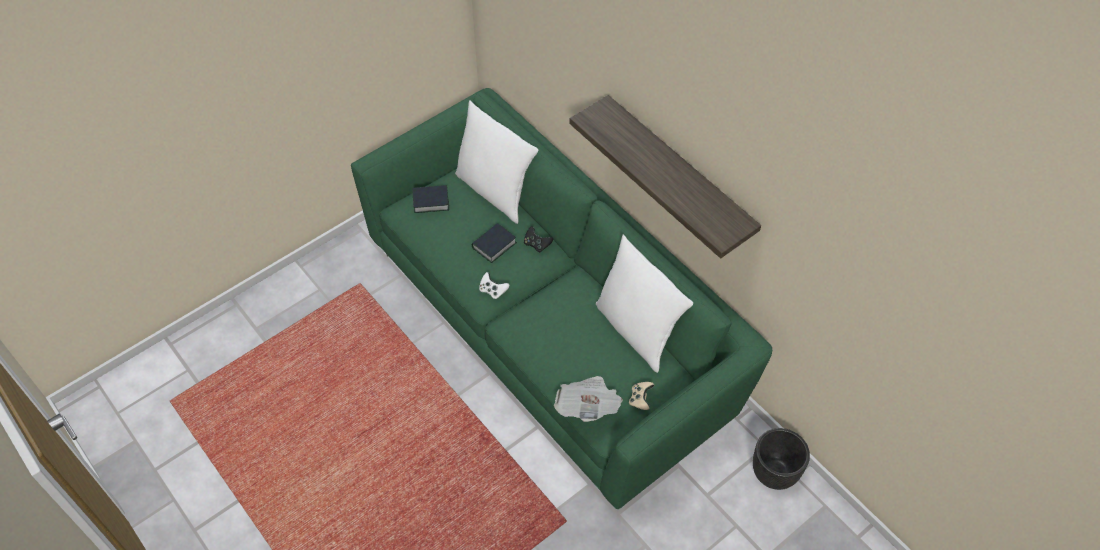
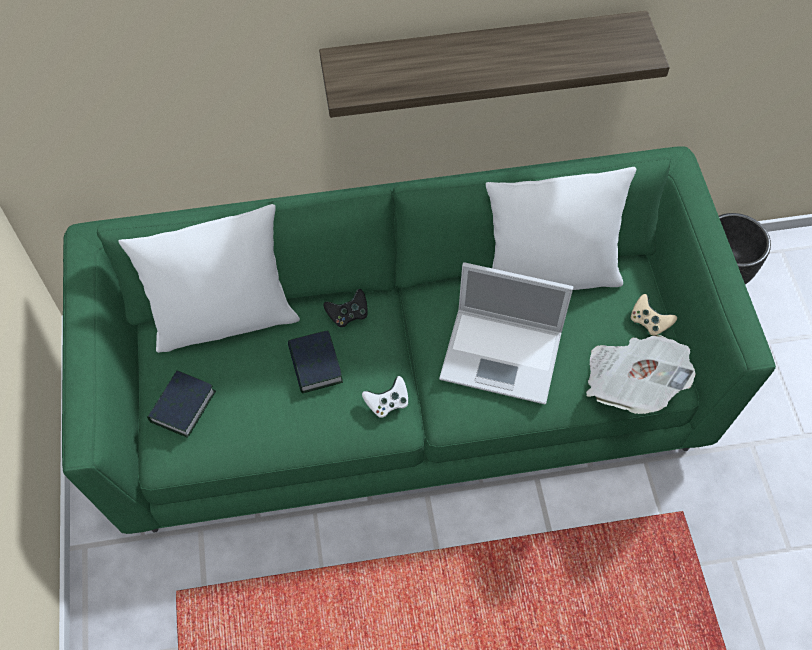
camera: 60 degrees left, 5 degrees up
none -> laptop [439,262,573,405]

